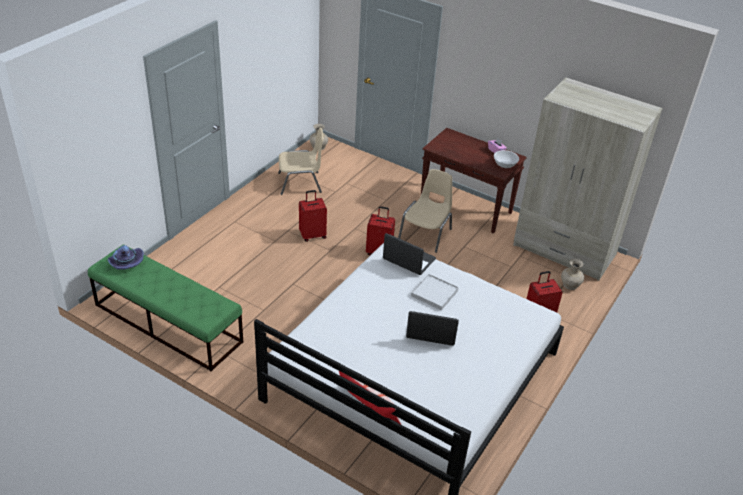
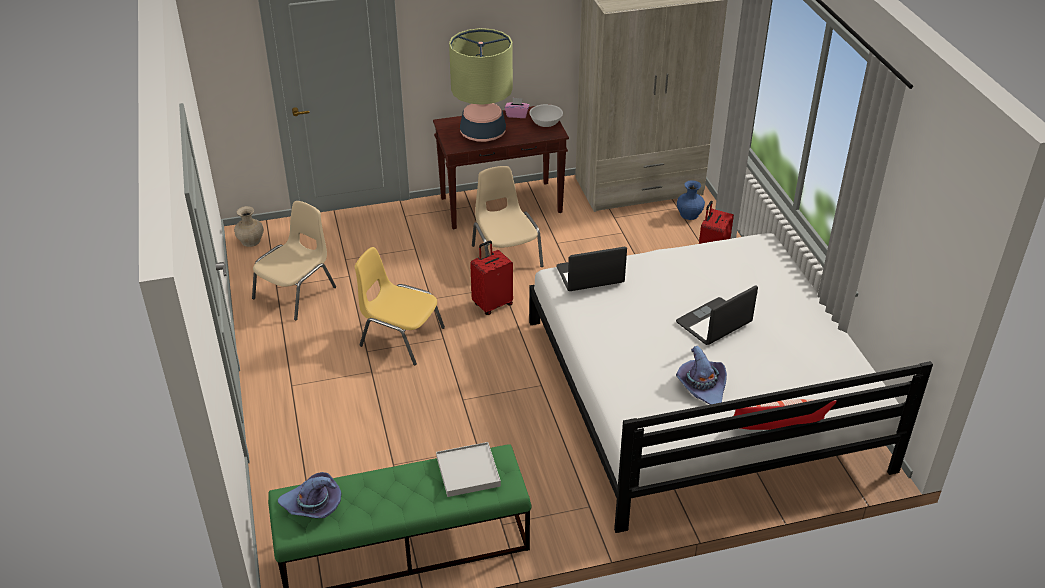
camera: 45 degrees left, 0 degrees up
red suitcase [299,190,327,242] -> yellow chair [355,247,445,365]
white tray [411,274,459,310] -> white tray moved to [436,442,501,497]
beige vase [561,259,584,290] -> blue vase [677,180,705,220]
none -> table lamp [449,28,513,142]
none -> purple hat [676,346,727,405]

